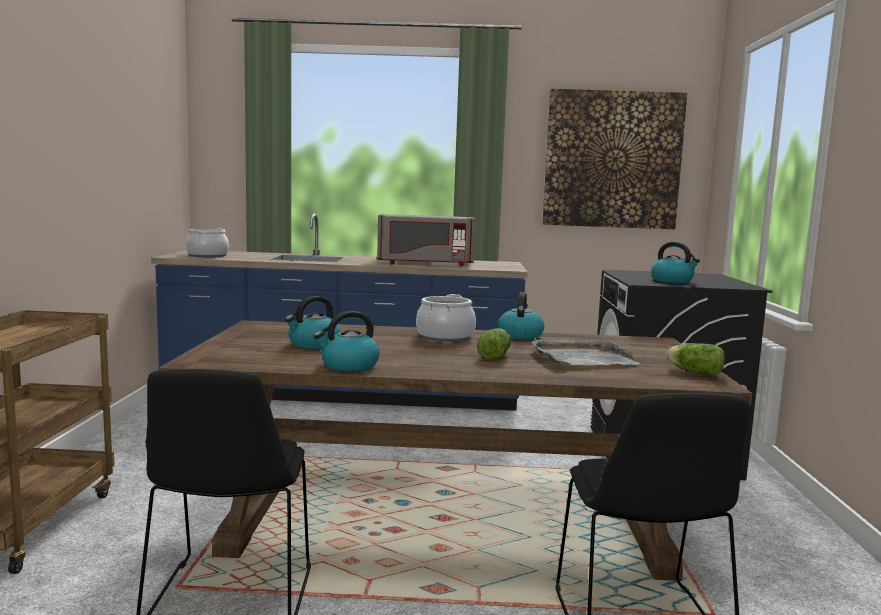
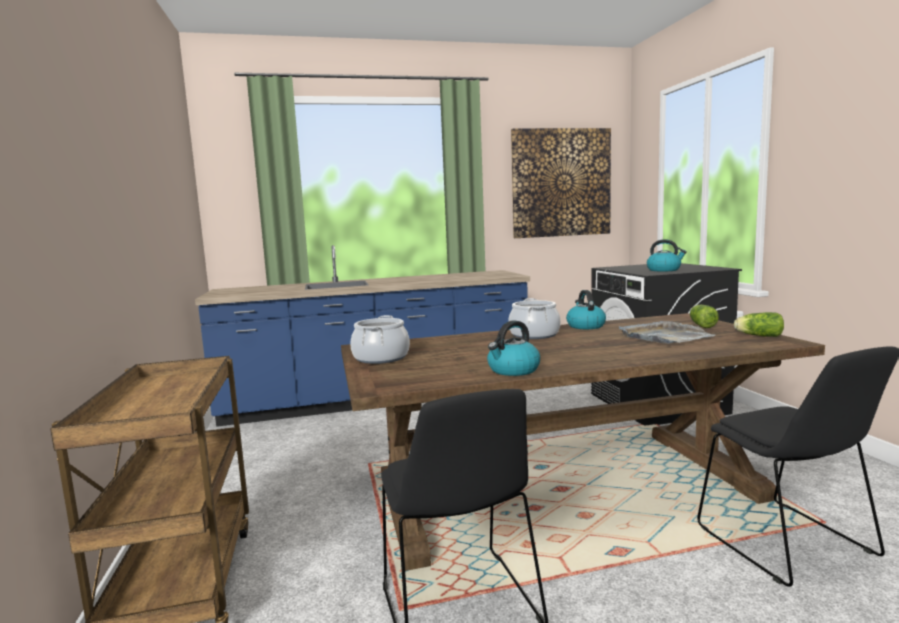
camera: 15 degrees left, 0 degrees up
cooking pot [185,228,229,258] -> cooking pot moved to [351,315,410,364]
kettle [285,296,341,349] -> none
grey microwave [377,214,475,266] -> none
lettuce [477,328,511,360] -> lettuce moved to [690,304,719,328]

